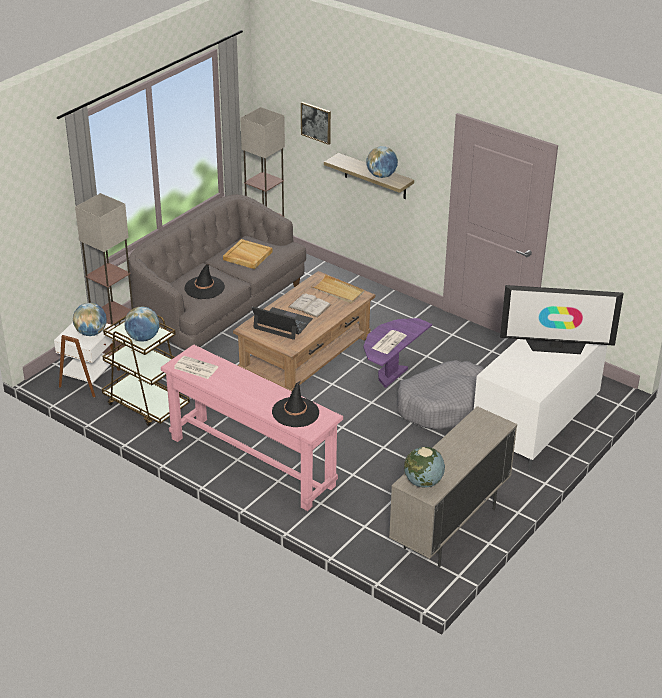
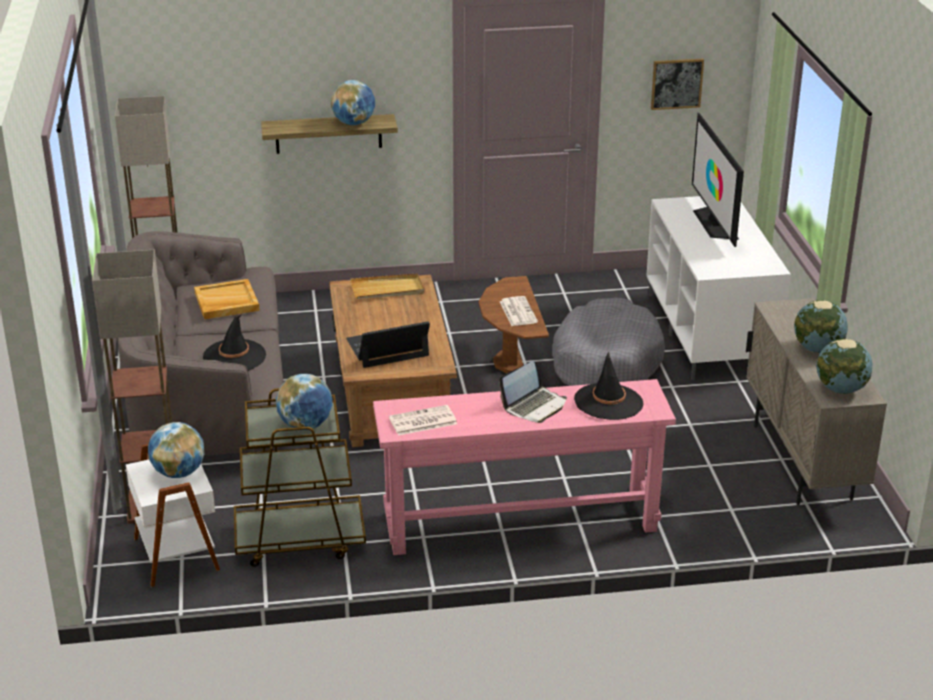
camera: 45 degrees left, 5 degrees down
white book [288,293,331,318] -> none
picture [301,102,331,145] -> picture moved to [651,59,704,110]
purple side table [364,318,432,388] -> brown side table [479,276,549,374]
television [500,285,624,354] -> television turned 120 degrees clockwise [692,113,744,247]
none -> laptop [499,361,567,423]
none -> globe [794,300,848,353]

